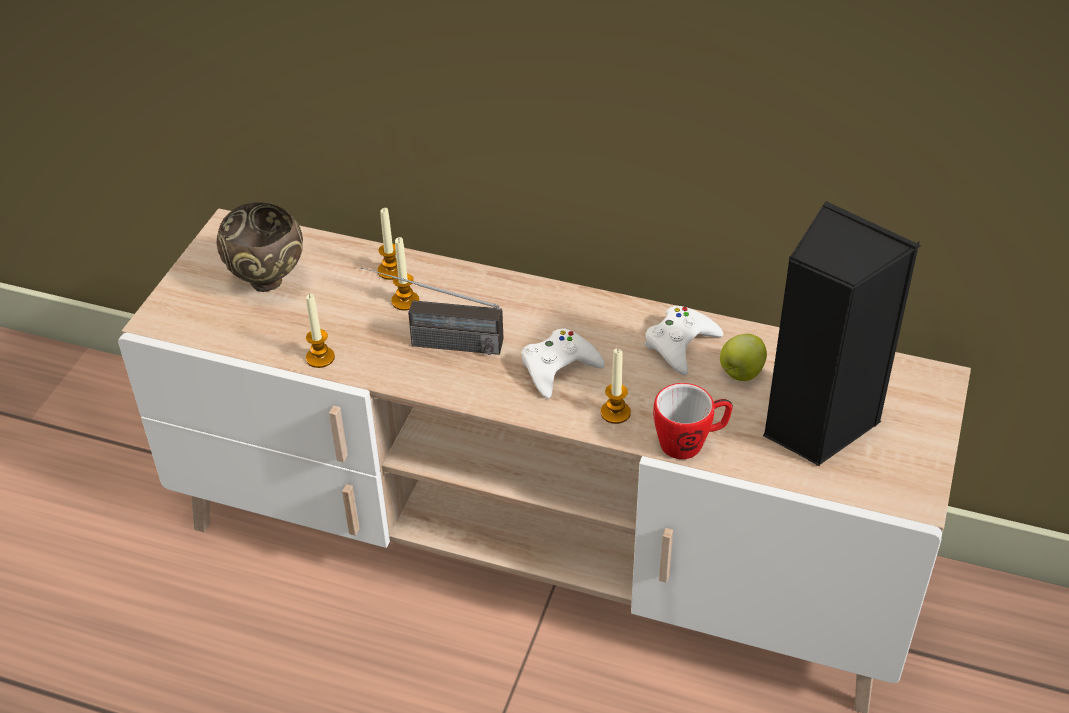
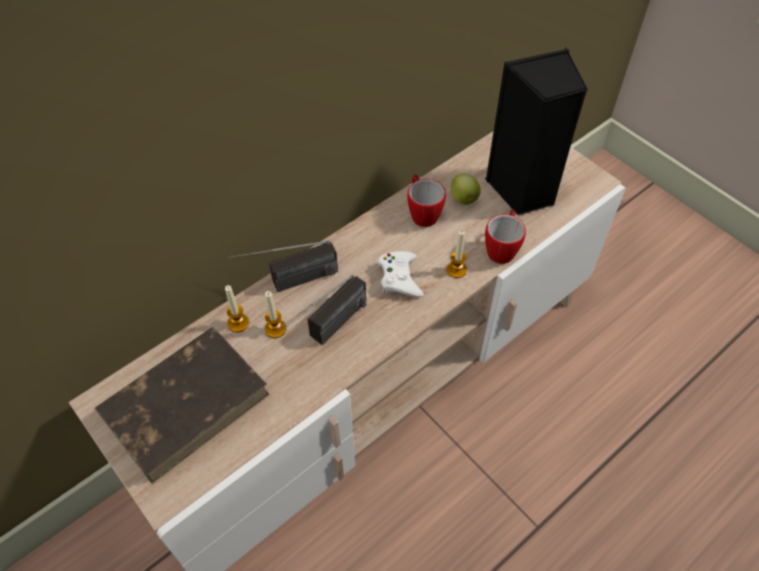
camera: 60 degrees left, 10 degrees up
brown bowl [217,202,303,292] -> brown book [95,327,269,484]
candle [306,294,335,368] -> none
white game controller [645,306,723,375] -> mug [407,175,446,227]
none -> radio [229,241,338,292]

